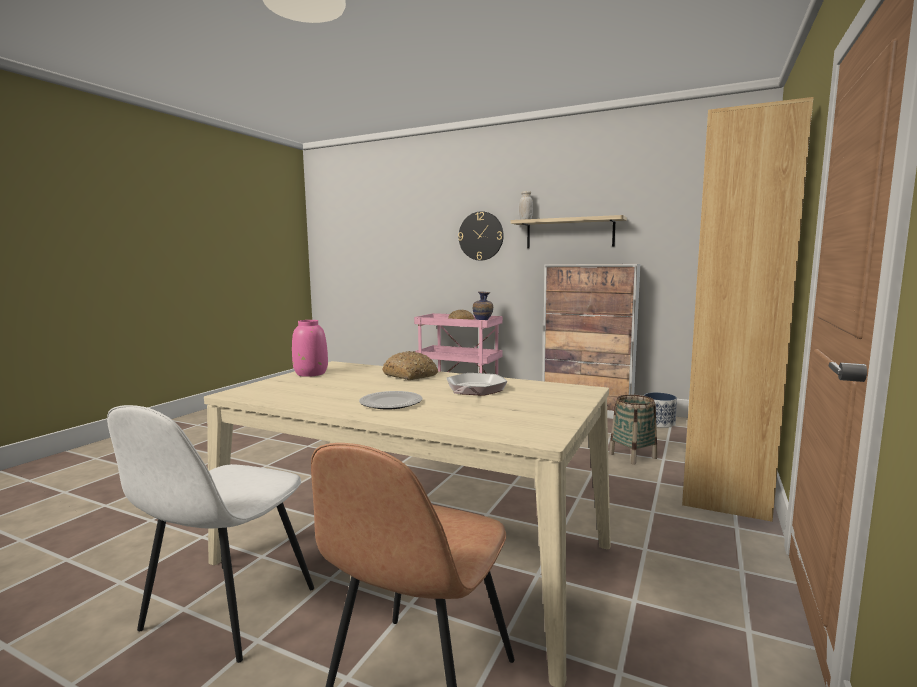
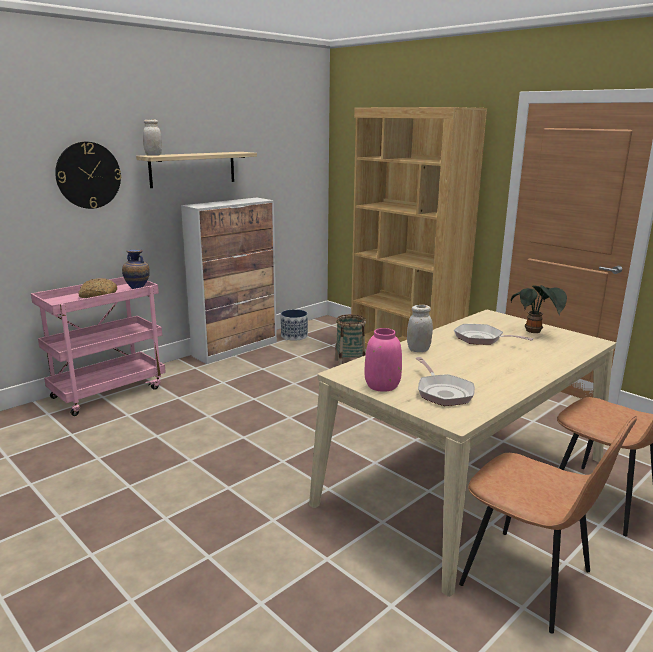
camera: 70 degrees left, 10 degrees up
white chair [107,405,314,663] -> brown chair [459,415,637,634]
plate [359,391,422,409] -> none
bread [382,351,438,380] -> white jar [407,305,433,352]
none -> frying pan [415,357,475,406]
none -> potted plant [511,285,567,333]

